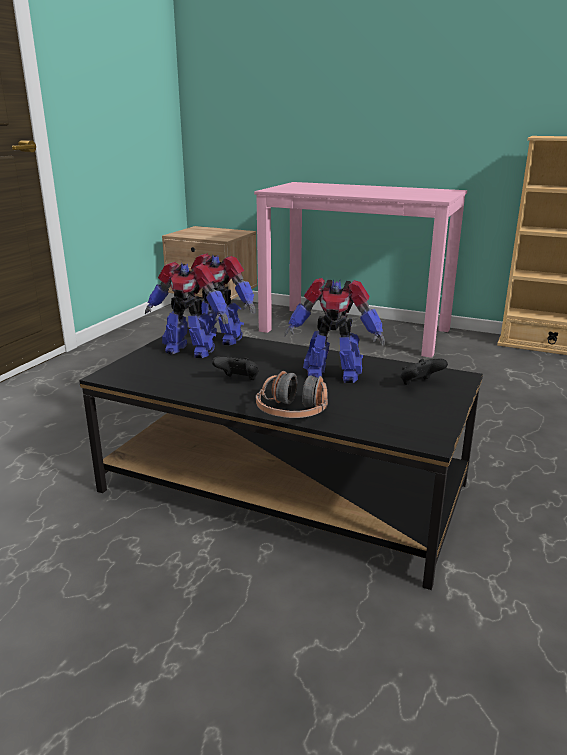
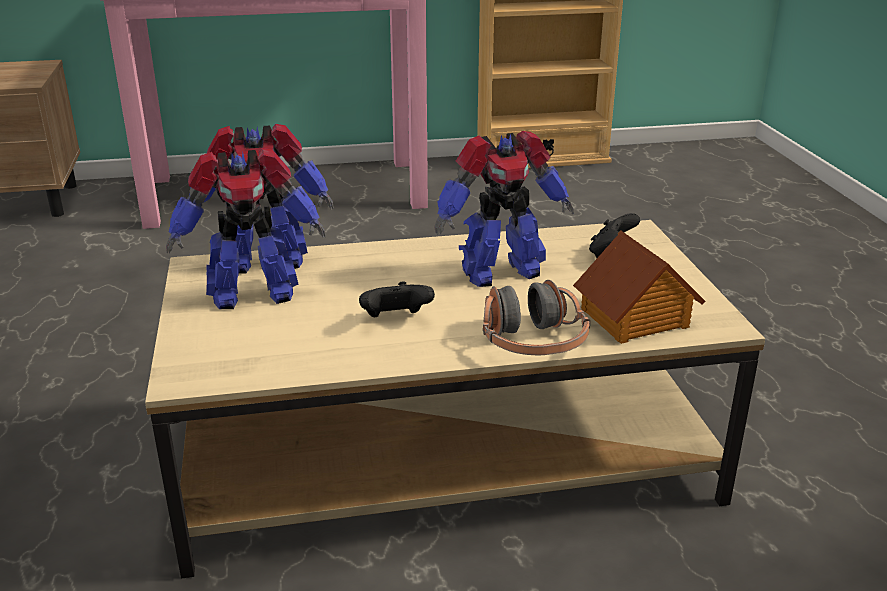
camera: 35 degrees left, 5 degrees up
black coffee table [79,328,483,590] -> beige coffee table [145,220,765,579]
none -> toy house [573,230,705,344]

